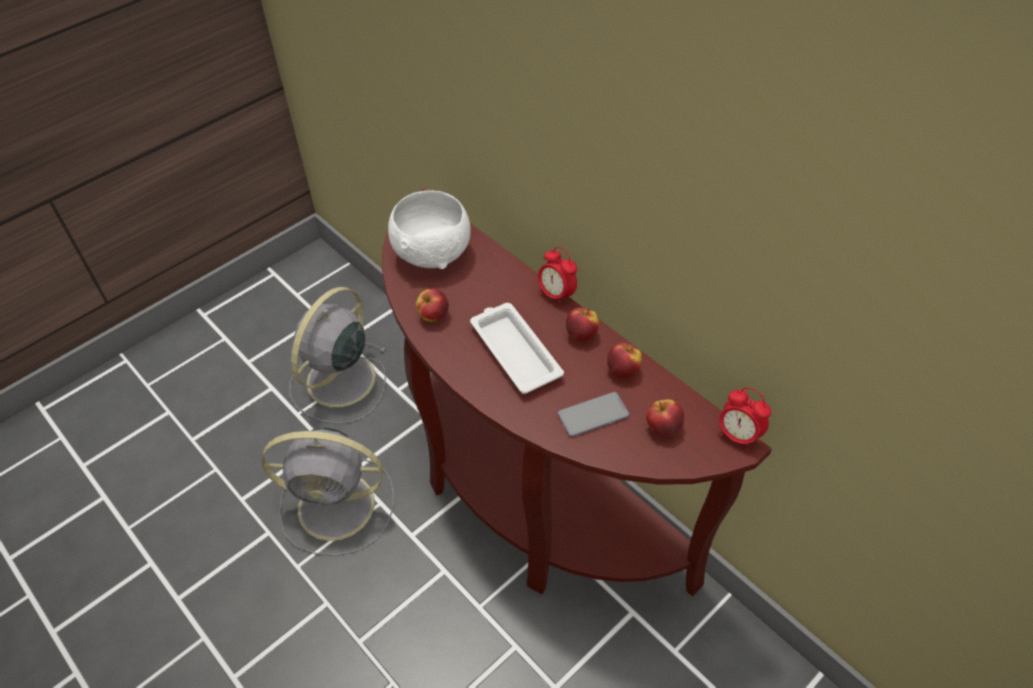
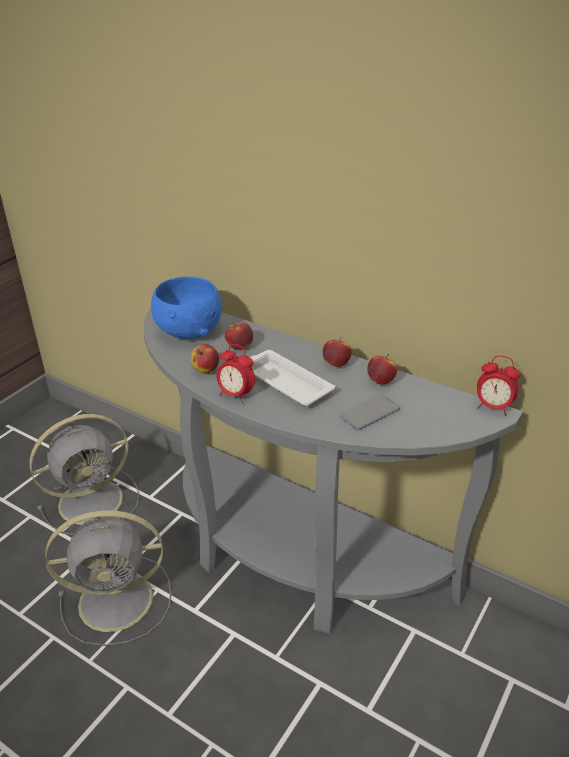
camera: 15 degrees left, 15 degrees down
grey fan [290,287,387,424] -> grey fan turned 135 degrees counterclockwise [29,414,139,535]
brown console table [382,188,772,596] -> grey console table [144,307,523,634]
white bowl [388,190,471,269] -> blue bowl [151,276,222,339]
alarm clock [538,247,577,307] -> alarm clock moved to [217,344,255,403]
apple [646,399,684,437] -> apple moved to [225,322,253,350]

